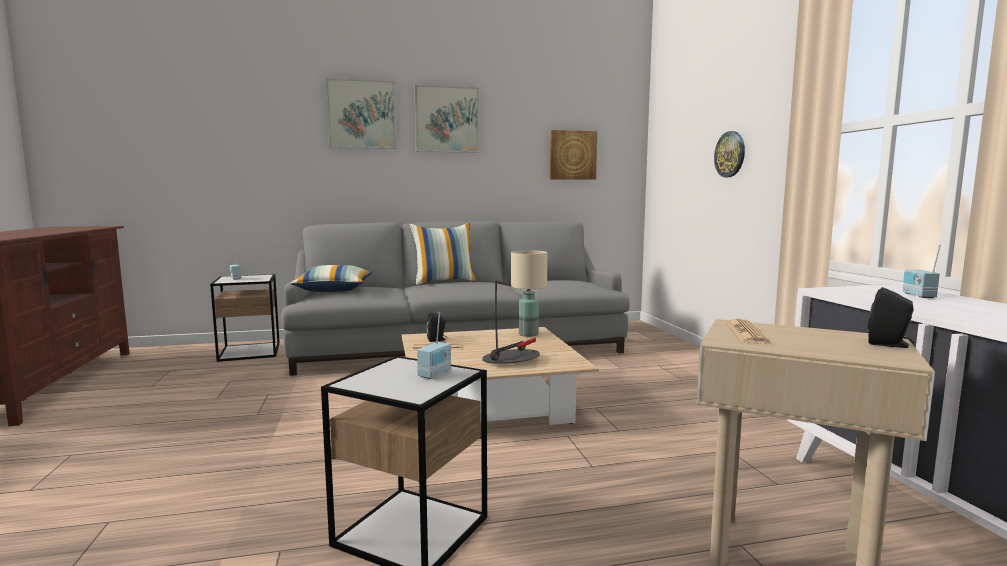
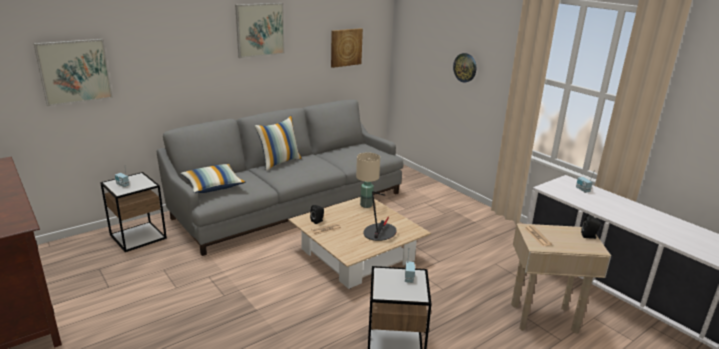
camera: 25 degrees left, 15 degrees up
picture [326,78,396,149] -> picture moved to [33,39,113,106]

